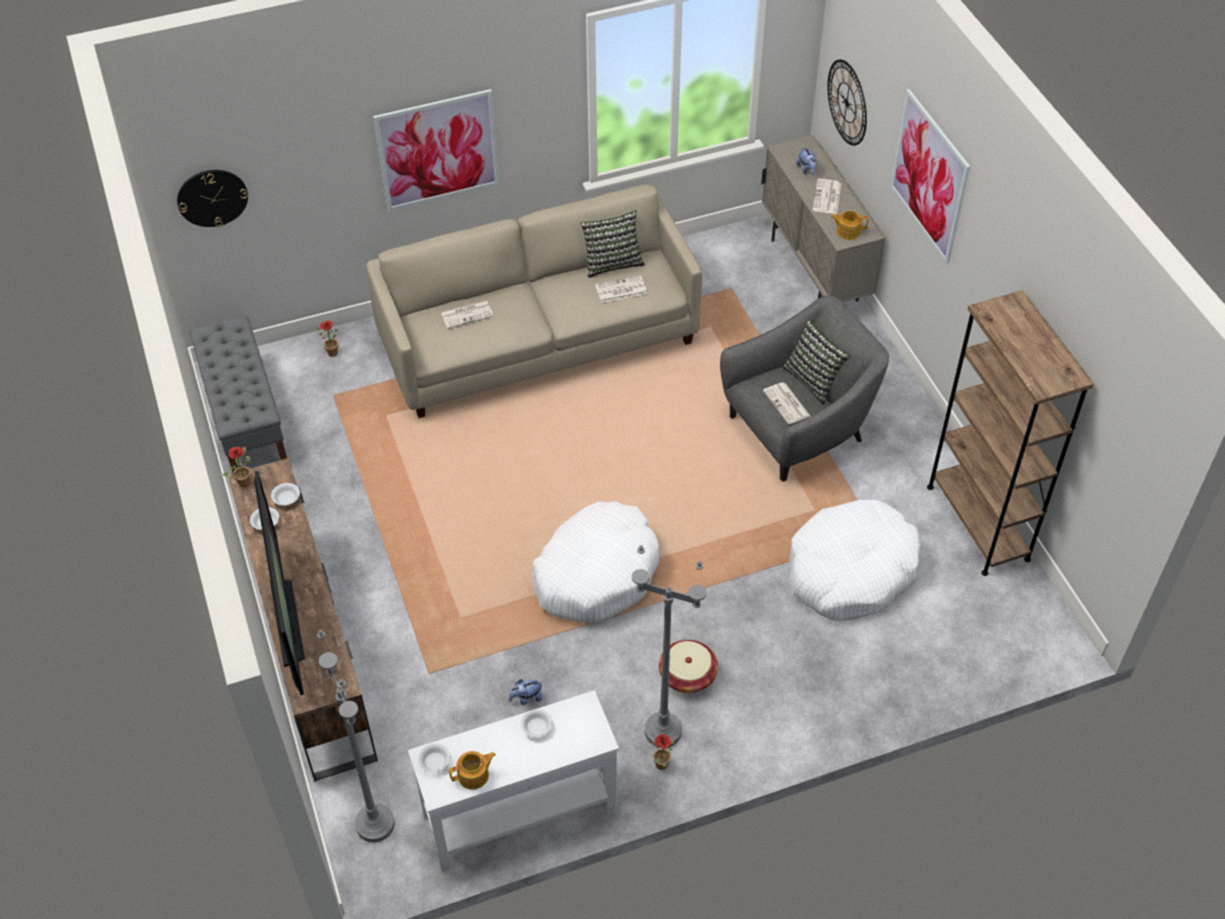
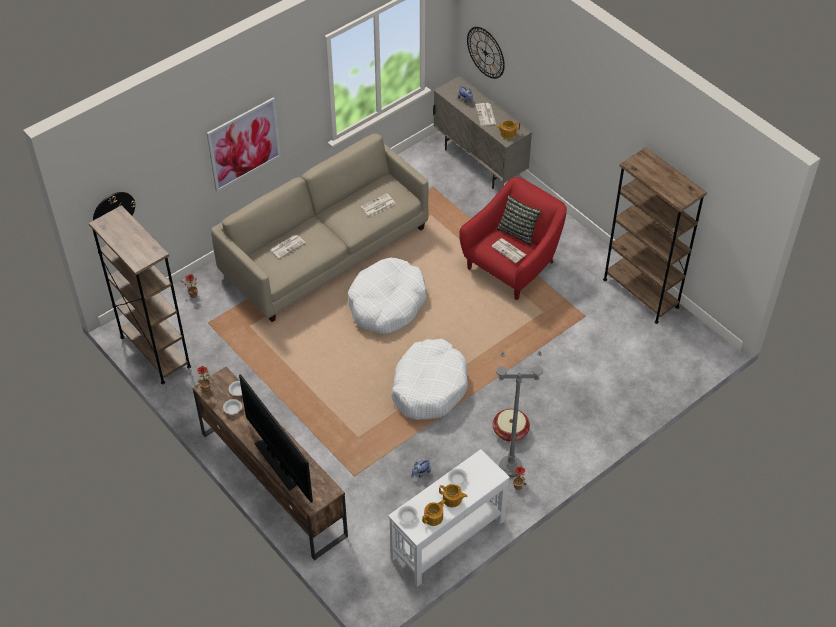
camera: 20 degrees left, 0 degrees up
grey bench [189,315,287,473] -> brown bookcase [89,205,191,385]
grey floor lamp [317,630,395,842] -> none
pillow [581,210,645,278] -> none
grey armchair [720,295,889,481] -> red armchair [459,177,567,300]
white dog bed [789,500,921,621] -> white dog bed moved to [348,257,427,334]
picture [890,89,970,264] -> none
none -> teapot [439,484,467,508]

